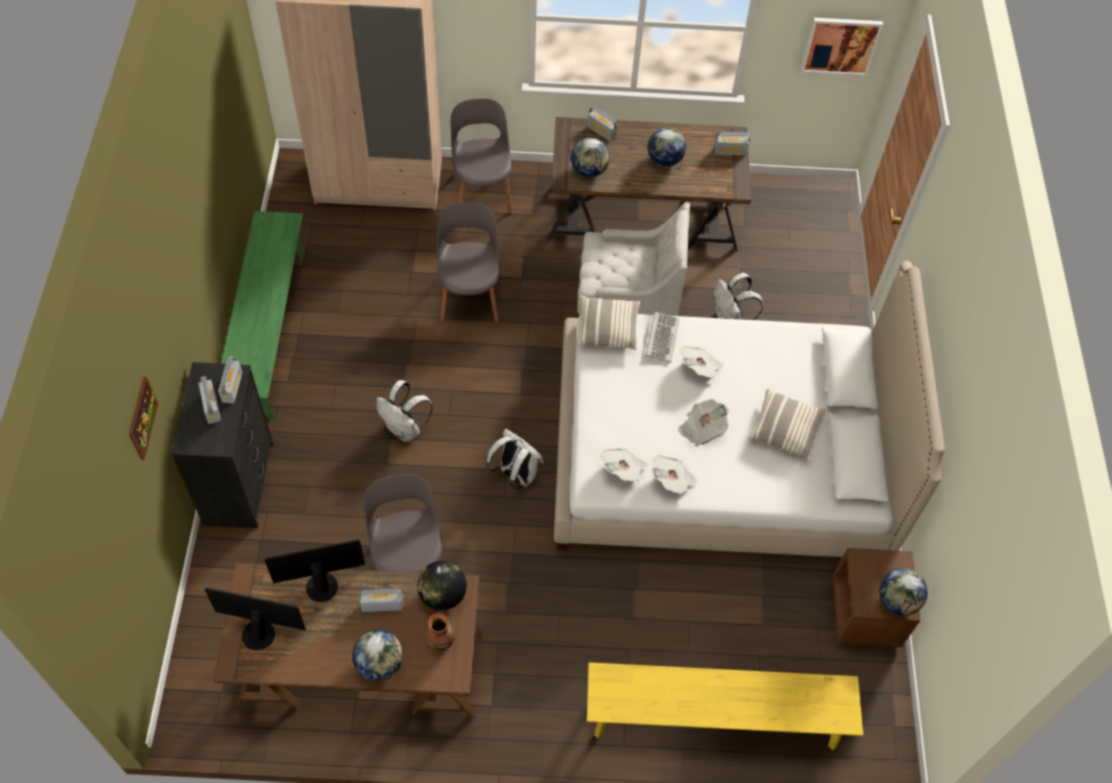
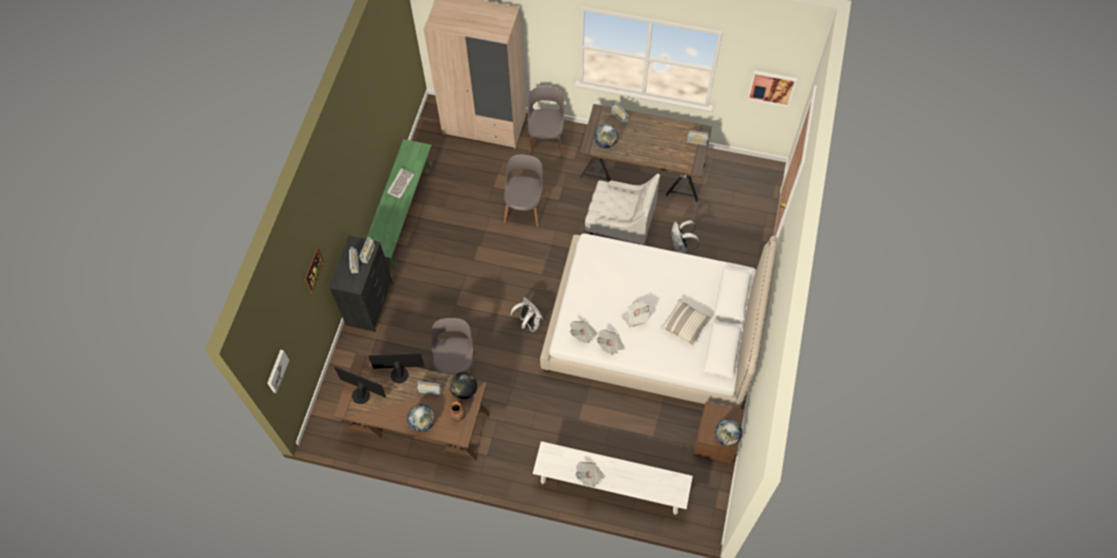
camera: 15 degrees right, 5 degrees up
white backpack [376,380,433,442] -> none
pillow [577,296,641,350] -> none
yellow bench [587,662,863,750] -> white bench [533,441,693,515]
keyboard [646,312,680,363] -> keyboard moved to [387,168,414,198]
globe [648,127,686,167] -> none
newspaper [680,346,723,378] -> newspaper moved to [575,462,605,487]
none -> picture [268,350,290,393]

